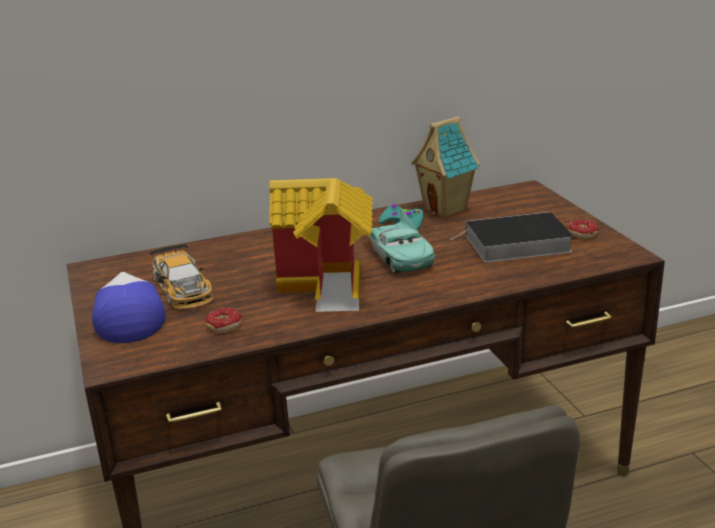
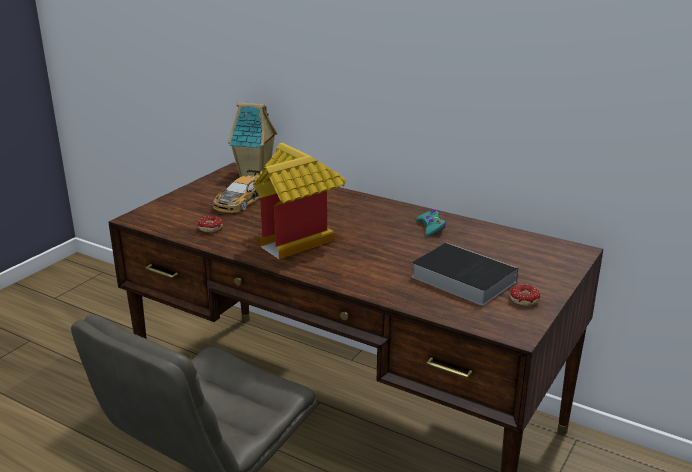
camera: 50 degrees right, 0 degrees up
cap [92,272,166,343] -> none
turquoise toy car [369,208,435,273] -> none
toy house [411,116,480,218] -> toy house moved to [228,102,277,177]

